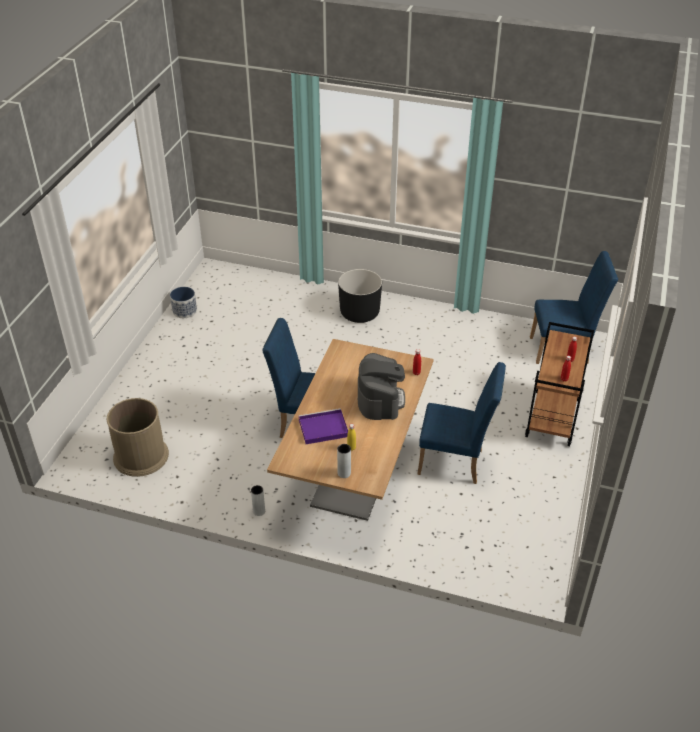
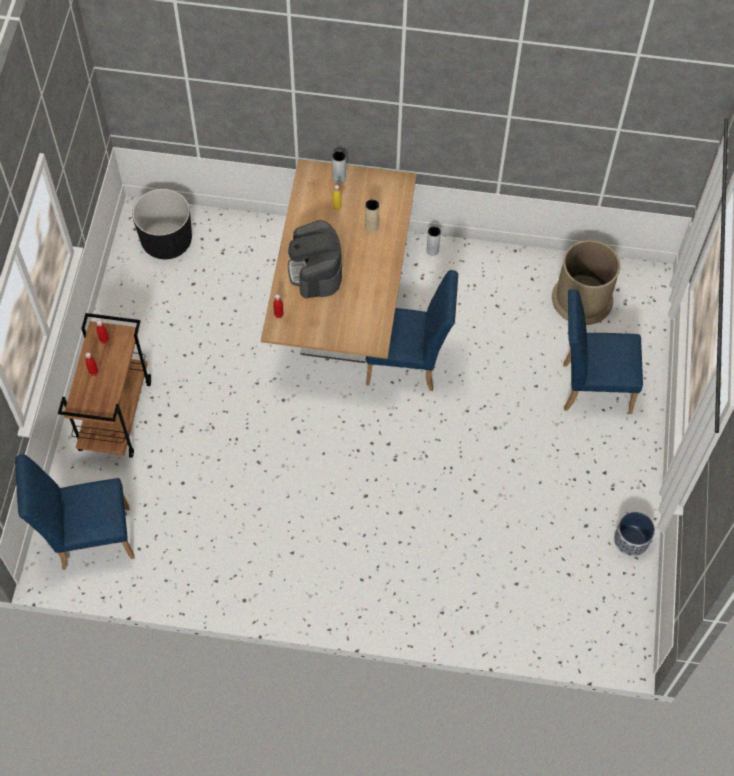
camera: 170 degrees right, 20 degrees up
purple tray [299,408,348,444] -> beige vase [365,199,379,232]
black planter [338,269,382,323] -> black planter moved to [132,189,192,259]
blue chair [417,362,506,484] -> blue chair moved to [564,289,643,414]

